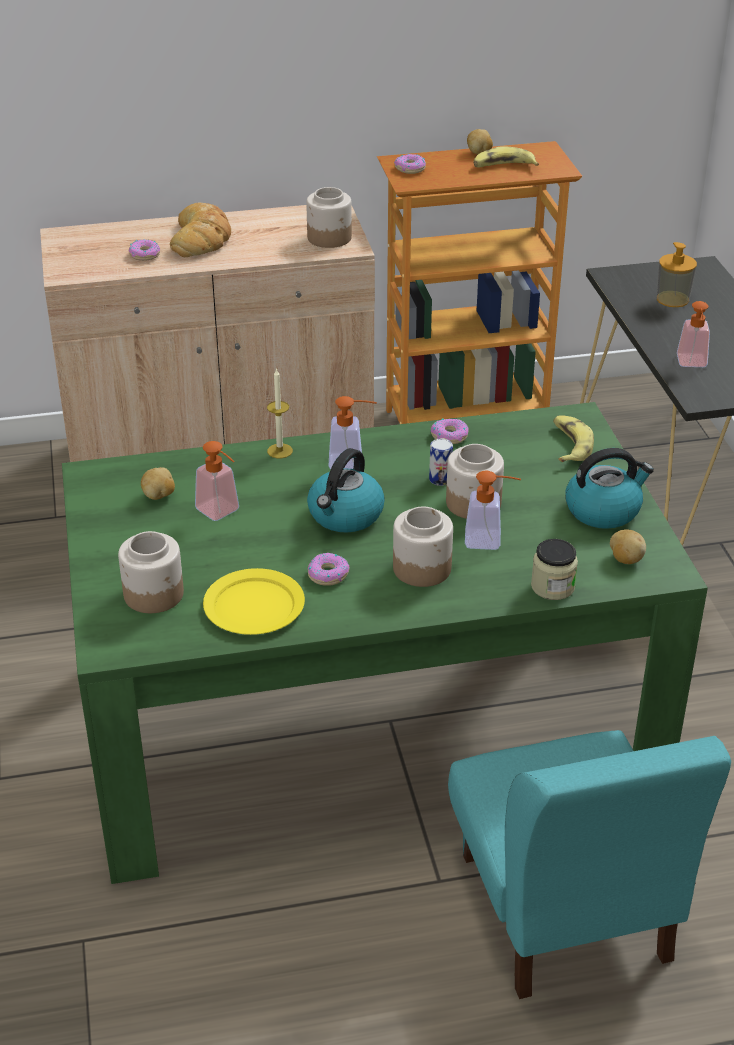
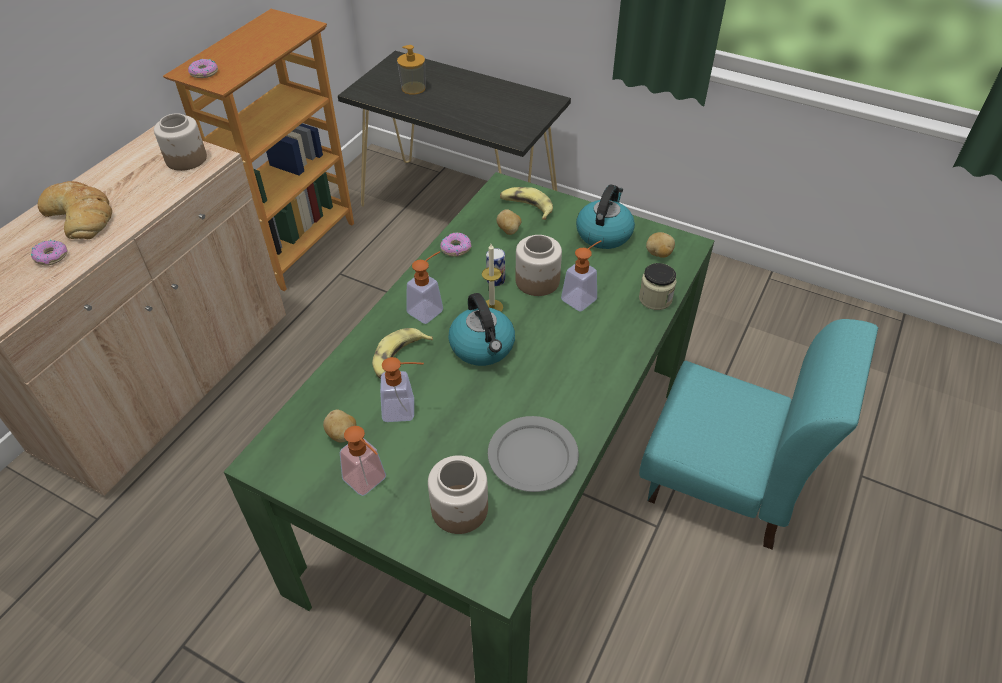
camera: 50 degrees left, 10 degrees up
yellow plate [203,568,305,635] -> grey plate [488,416,579,492]
candle [267,368,293,458] -> candle moved to [482,244,503,312]
donut [308,553,350,586] -> none
jar [393,507,453,587] -> none
potato [467,129,493,154] -> potato moved to [497,209,521,235]
banana [474,146,539,167] -> banana moved to [372,328,433,379]
soap dispenser [677,301,710,367] -> soap dispenser moved to [340,426,386,496]

